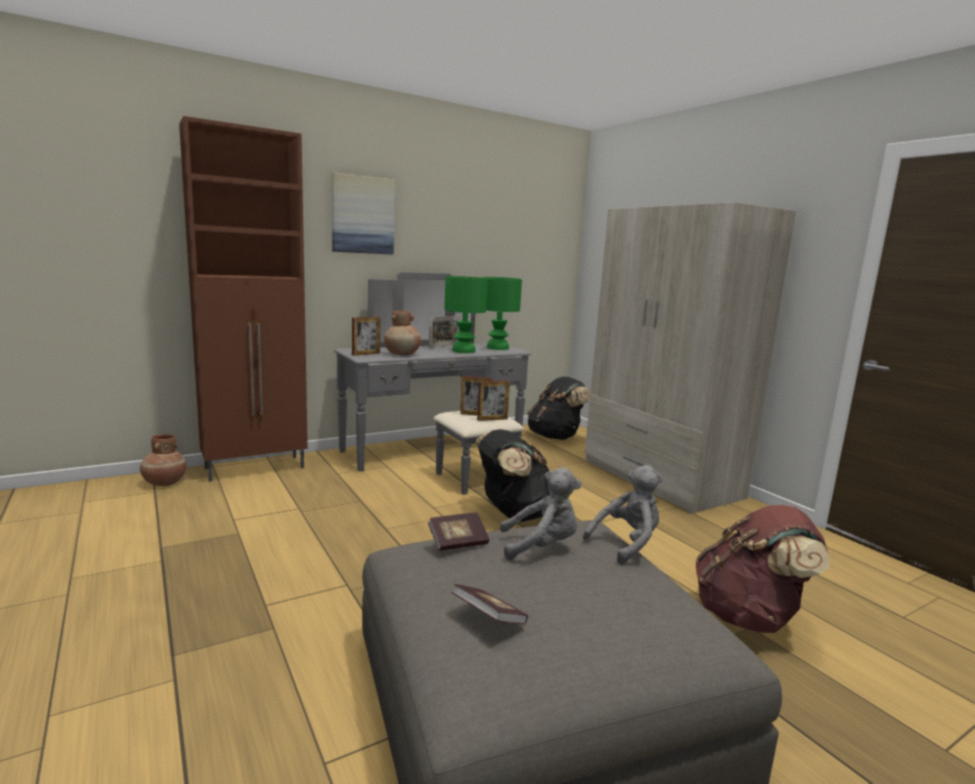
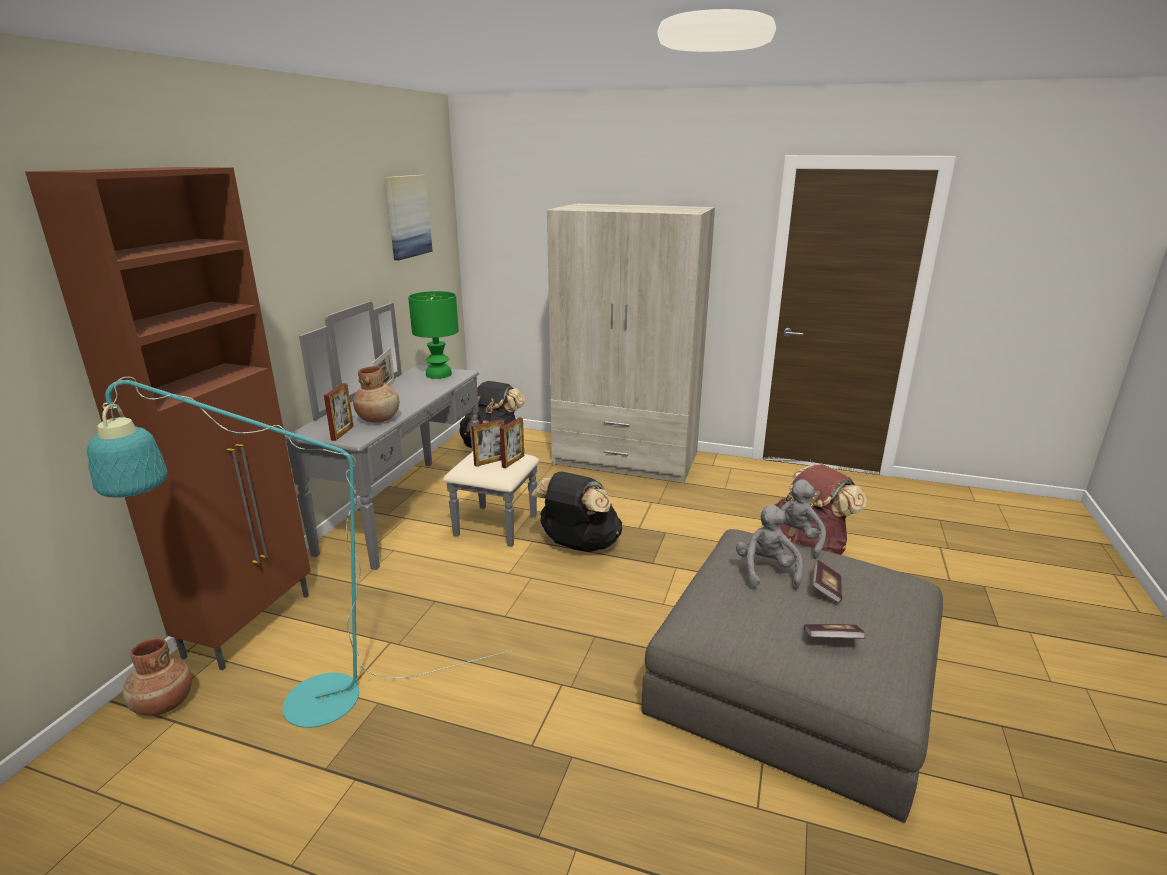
camera: 40 degrees left, 10 degrees up
picture [332,172,395,255] -> picture moved to [385,175,433,260]
book [428,512,490,551] -> book moved to [813,560,842,603]
green table lamp [444,276,488,353] -> none
grey plush toy [500,468,581,560] -> grey plush toy turned 45 degrees counterclockwise [736,505,803,590]
none -> turquoise floor lamp [87,376,514,728]

